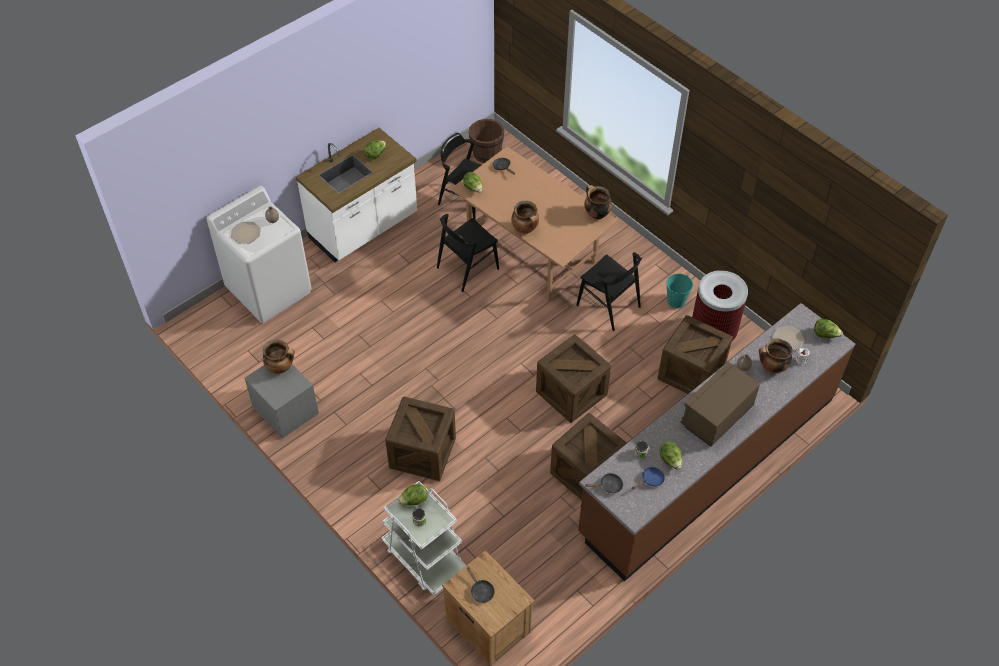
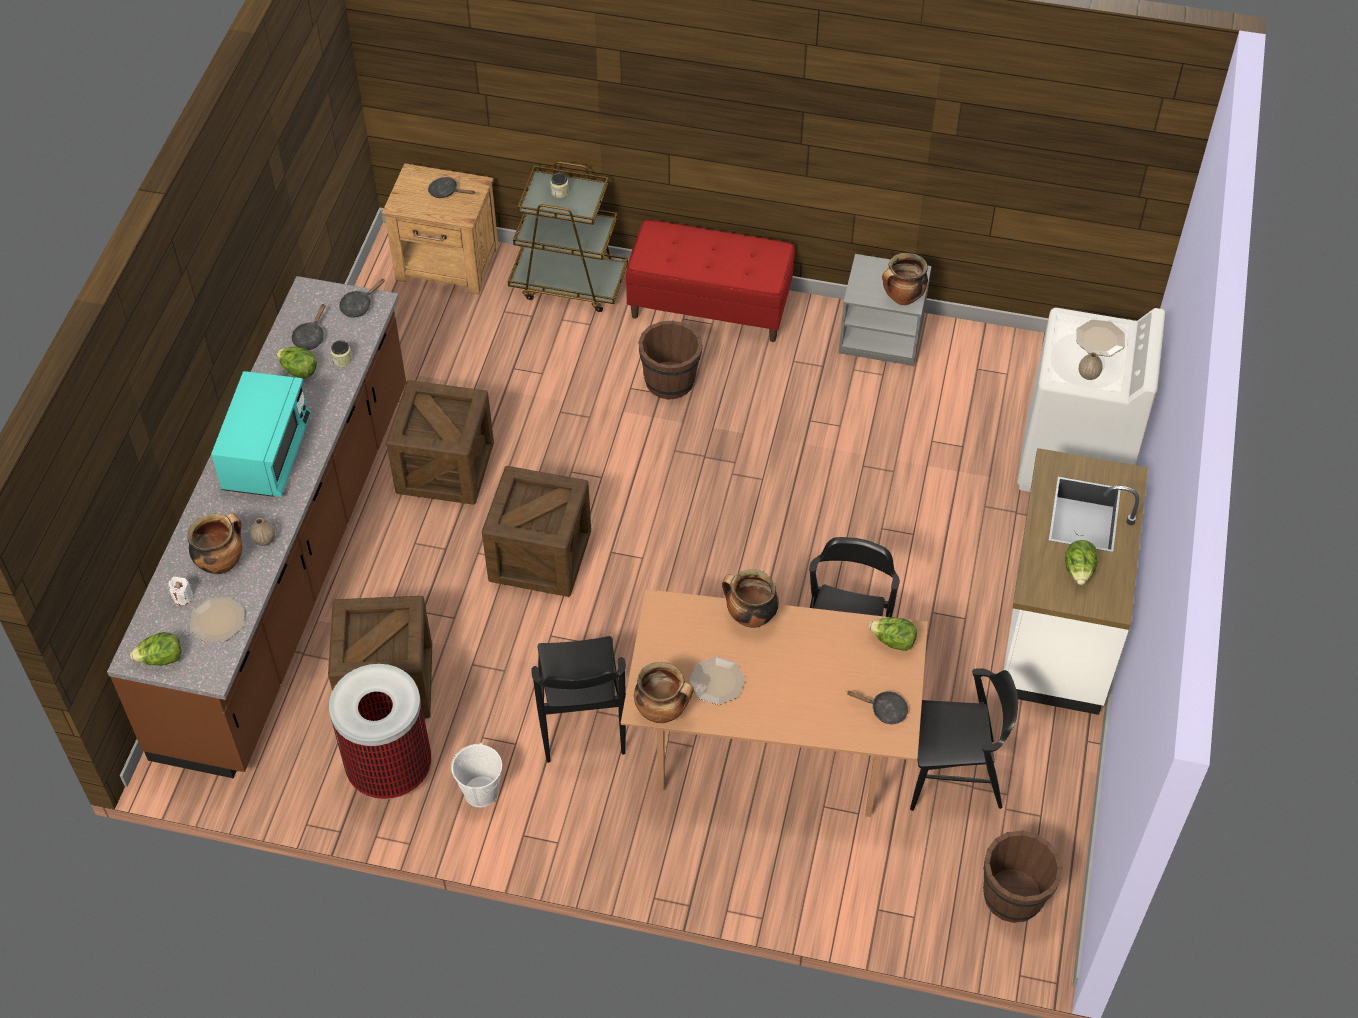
camera: 145 degrees right, 0 degrees up
white cart [382,481,467,596] -> brown cart [508,161,628,312]
crate [385,397,456,481] -> brown bucket [638,321,703,400]
lettuce [398,484,428,506] -> none
black chair [576,252,642,331] -> black chair turned 105 degrees counterclockwise [531,636,626,763]
blue frying pan [632,467,665,489] -> black frying pan [292,303,325,350]
turquoise bucket [666,273,693,308] -> white bucket [451,743,502,808]
brown microwave [680,362,760,447] -> turquoise microwave [211,371,311,497]
none -> red bench [626,220,795,342]
none -> plate [689,657,746,705]

